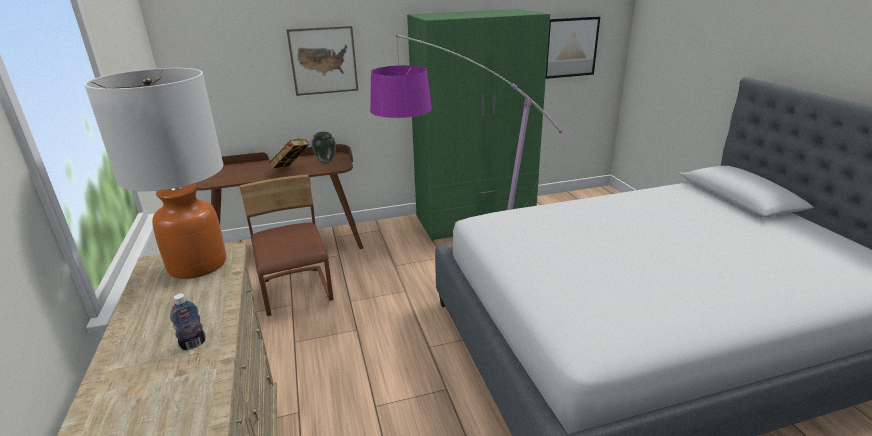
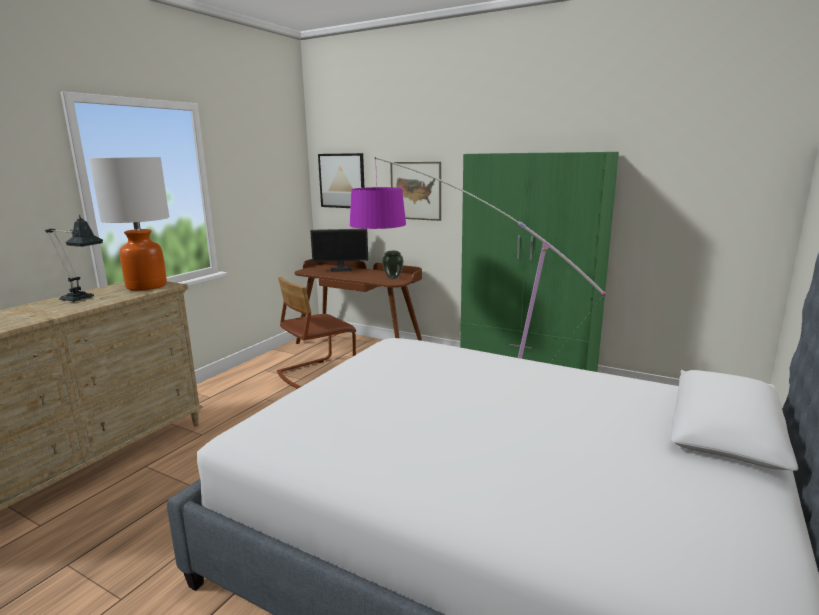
camera: 45 degrees right, 10 degrees down
bottle [170,293,205,350] -> none
brown chair [240,175,333,316] -> brown chair turned 150 degrees counterclockwise [277,277,356,389]
book [269,138,310,169] -> none
picture [546,16,600,79] -> picture moved to [318,153,364,208]
none -> table lamp [45,215,103,302]
none -> monitor [310,229,368,272]

